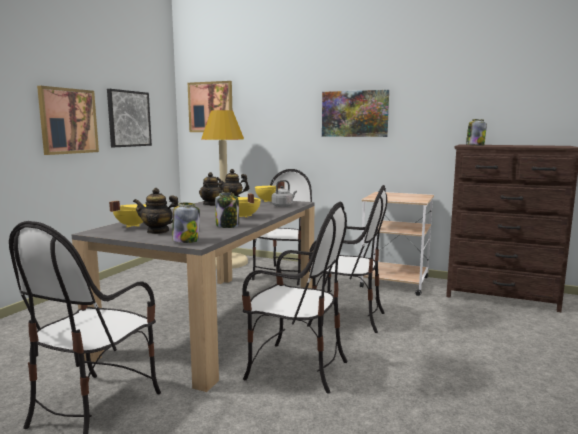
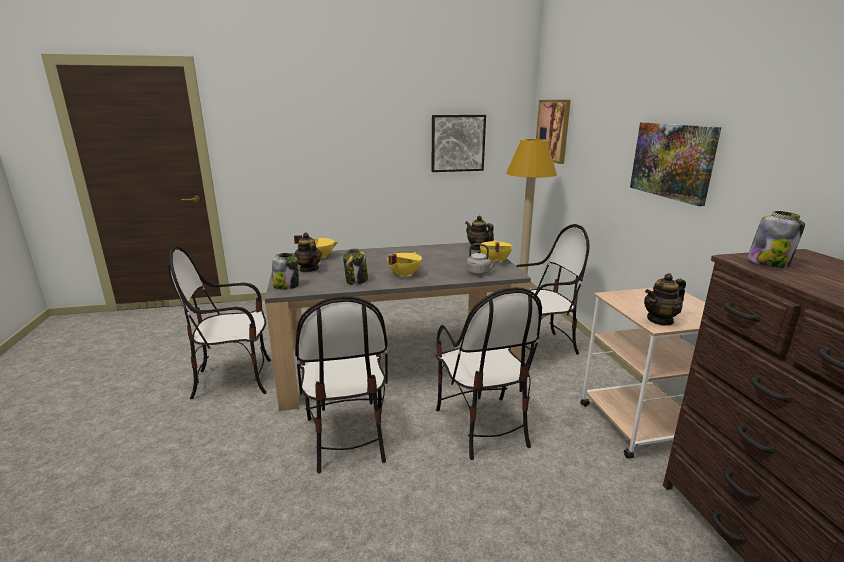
camera: 55 degrees right, 10 degrees up
picture [37,86,99,155] -> none
teapot [199,172,223,206] -> teapot moved to [644,273,686,326]

